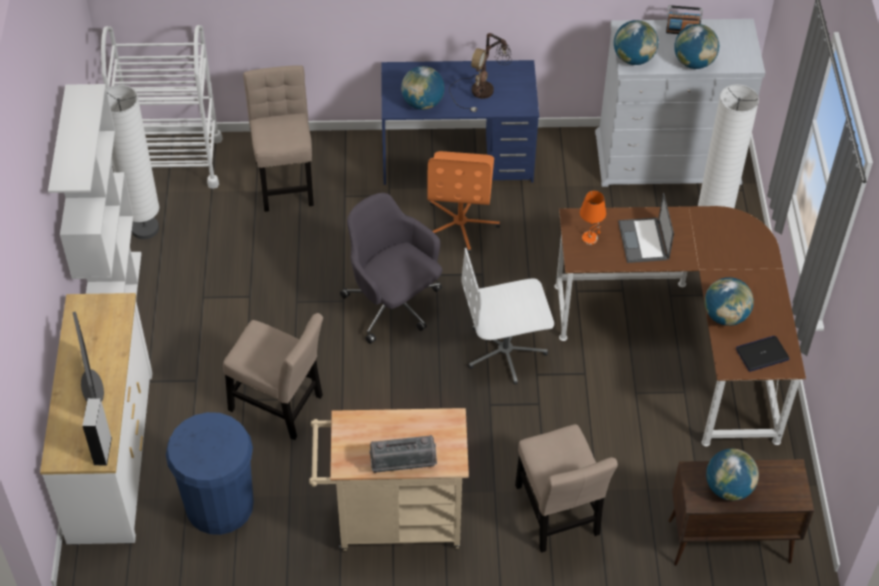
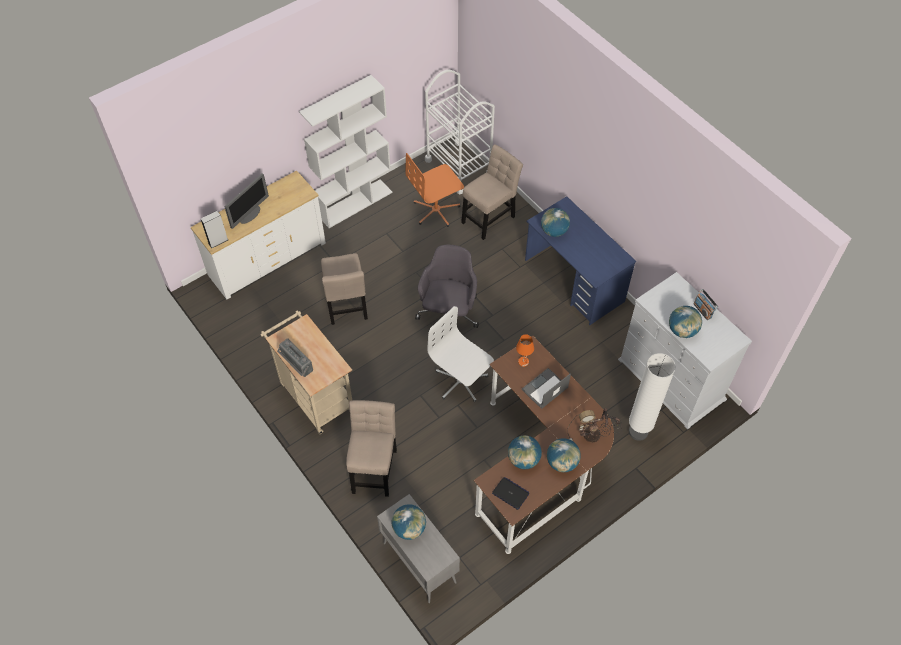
camera: 55 degrees right, 5 degrees up
white floor lamp [106,85,159,239] -> none
blue trash can [166,412,254,535] -> none
orange office chair [427,151,500,253] -> orange office chair moved to [406,153,464,227]
table lamp [449,33,512,112] -> table lamp moved to [567,408,622,443]
beige chair [515,424,618,553] -> beige chair turned 150 degrees clockwise [346,400,397,497]
globe [614,20,658,65] -> globe moved to [547,438,581,472]
brown cabinet [668,459,814,566] -> grey cabinet [377,494,460,603]

